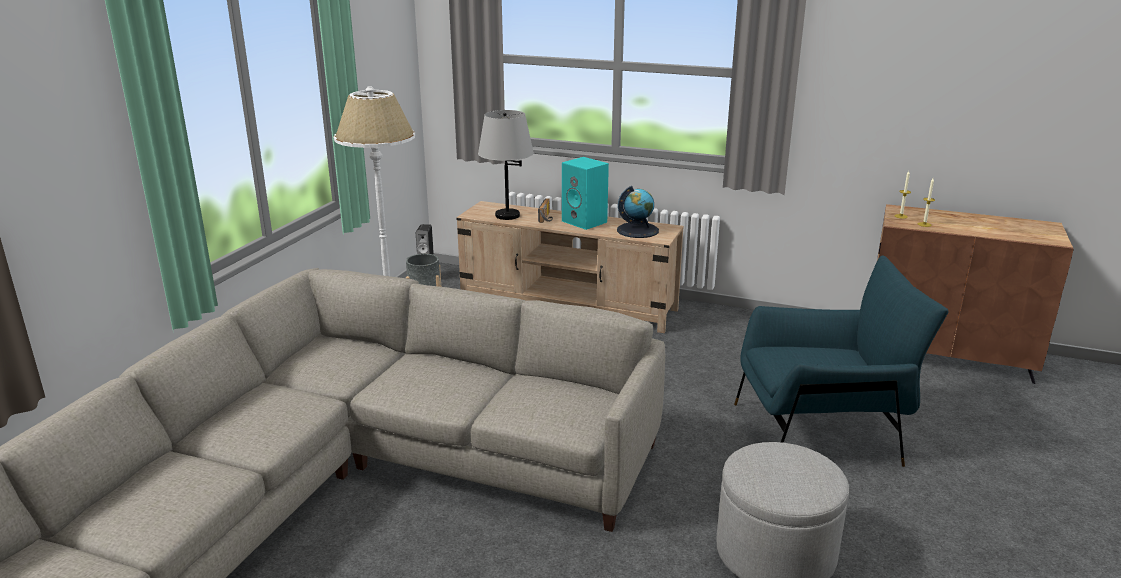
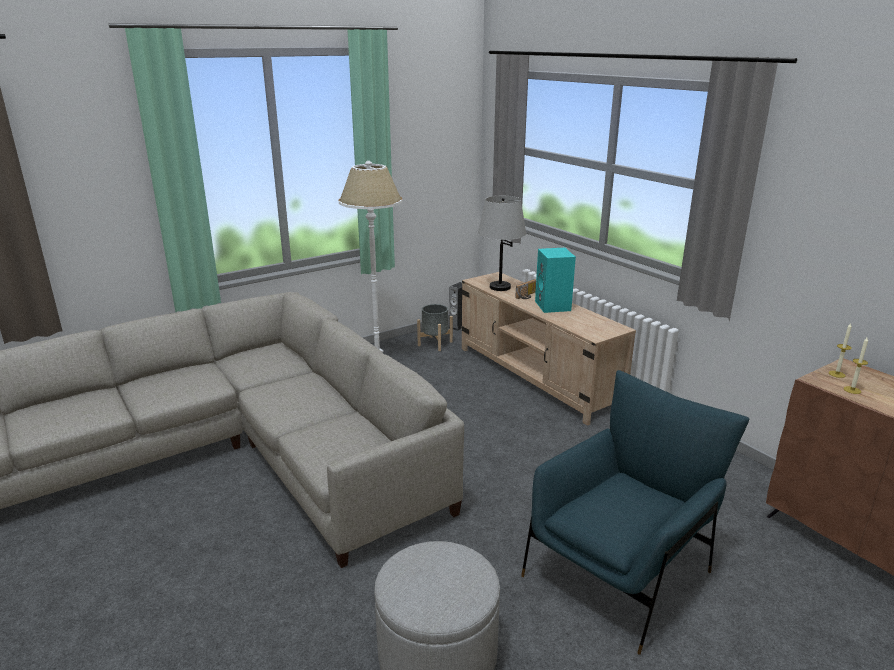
camera: 35 degrees right, 0 degrees up
globe [617,186,659,238] -> none
blue armchair [734,256,949,467] -> blue armchair turned 75 degrees counterclockwise [521,370,749,655]

